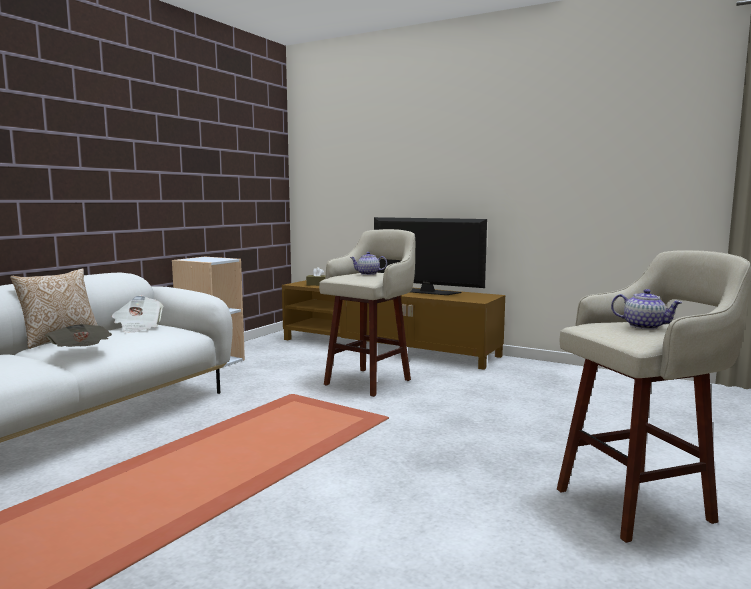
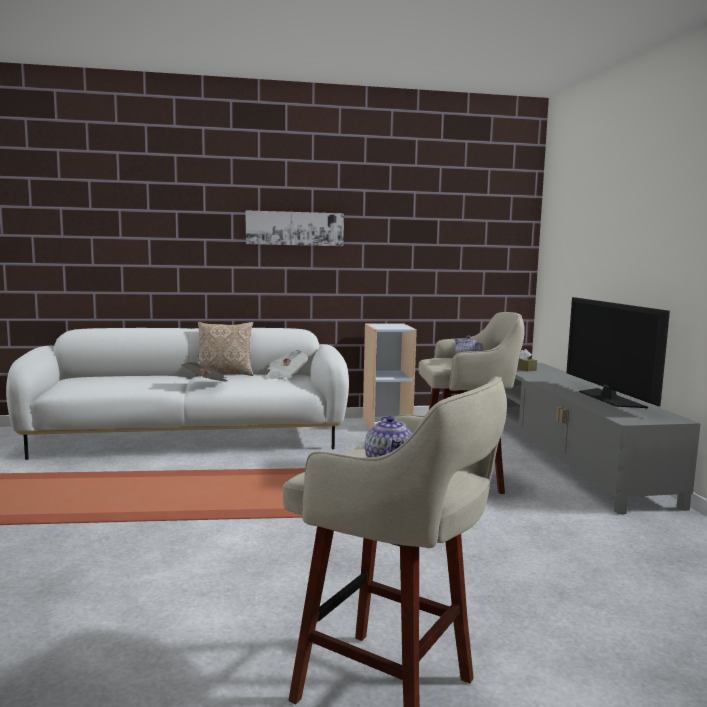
camera: 50 degrees right, 0 degrees up
brown tv stand [282,280,505,370] -> grey tv stand [505,363,701,514]
none -> picture [246,210,344,246]

